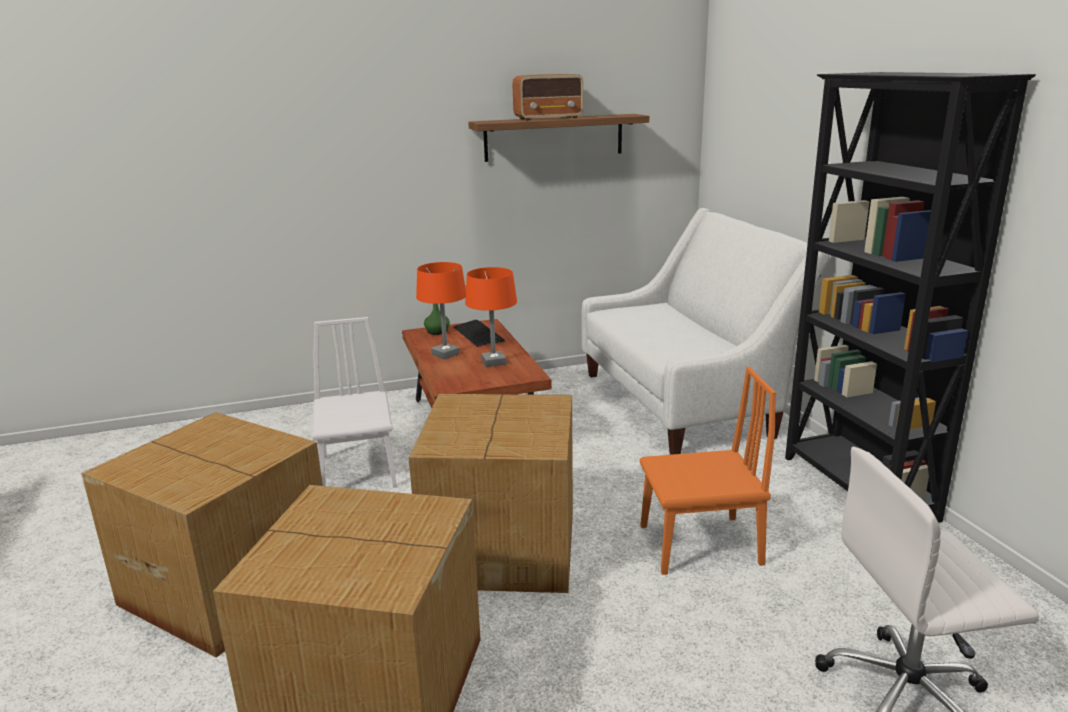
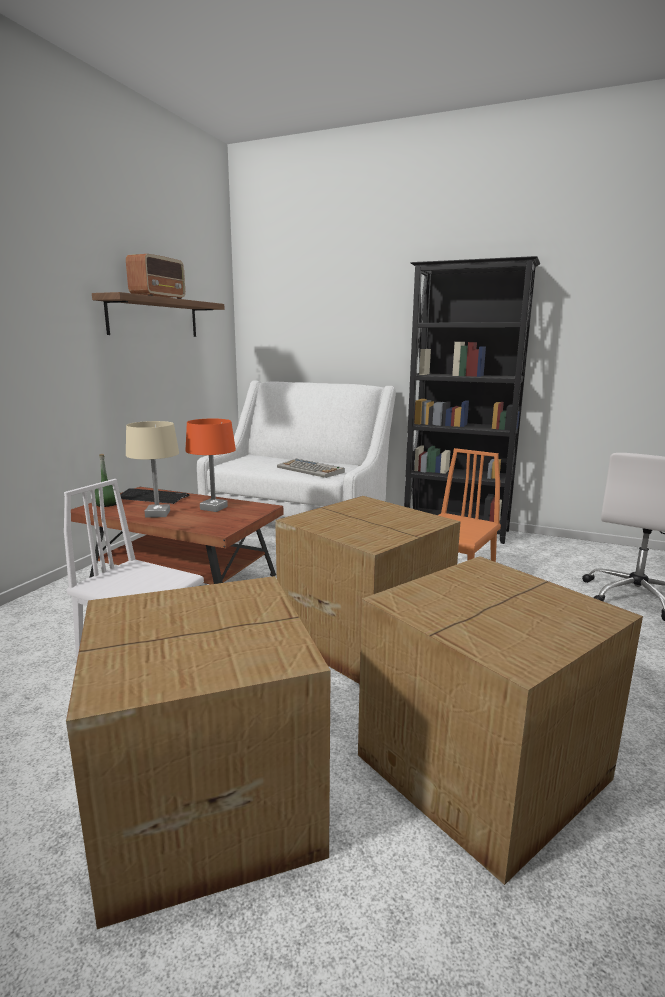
camera: 50 degrees left, 5 degrees down
orange table lamp [416,262,466,359] -> beige table lamp [126,421,179,518]
none -> keyboard [277,459,345,478]

